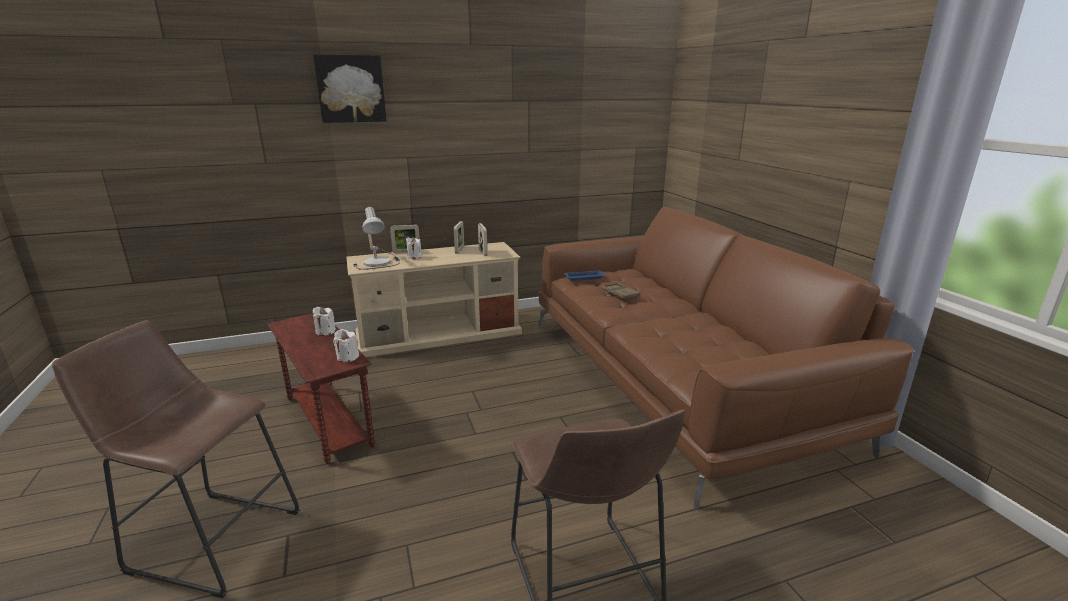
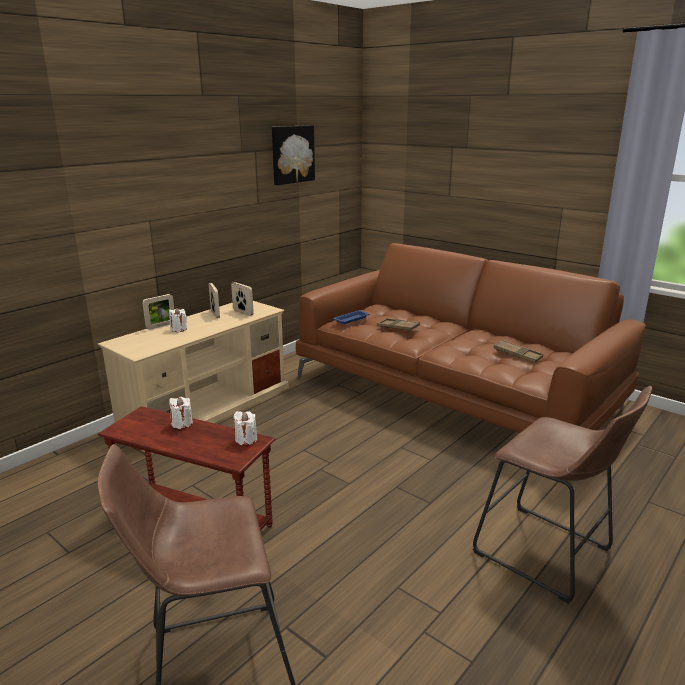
camera: 30 degrees left, 0 degrees up
picture [313,54,387,123] -> picture moved to [272,125,315,185]
table lamp [353,207,400,270] -> none
none -> brown tray [494,340,543,363]

